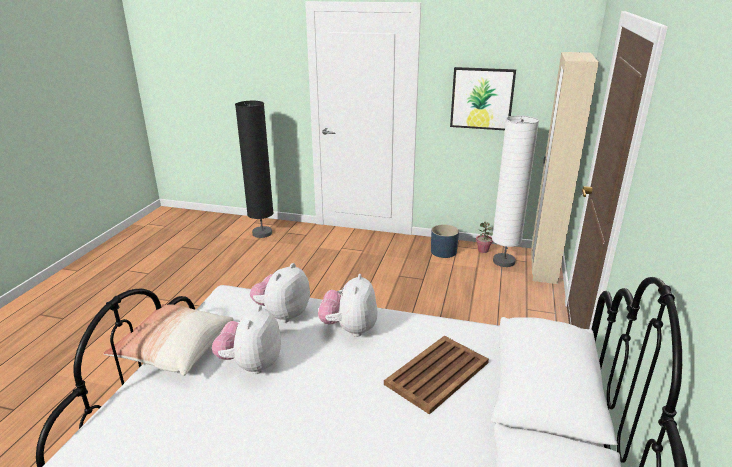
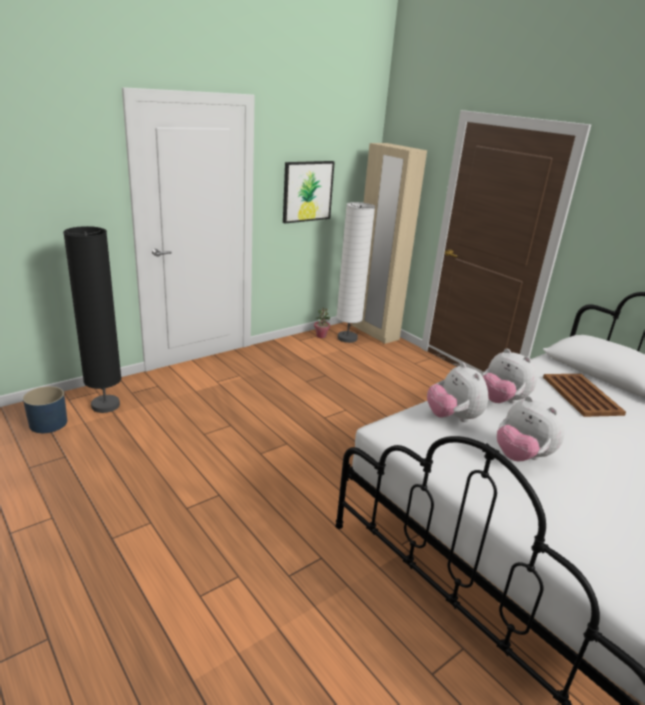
camera: 55 degrees left, 0 degrees up
pillow [104,304,234,376] -> none
blue planter [431,224,459,258] -> blue planter moved to [23,386,67,433]

